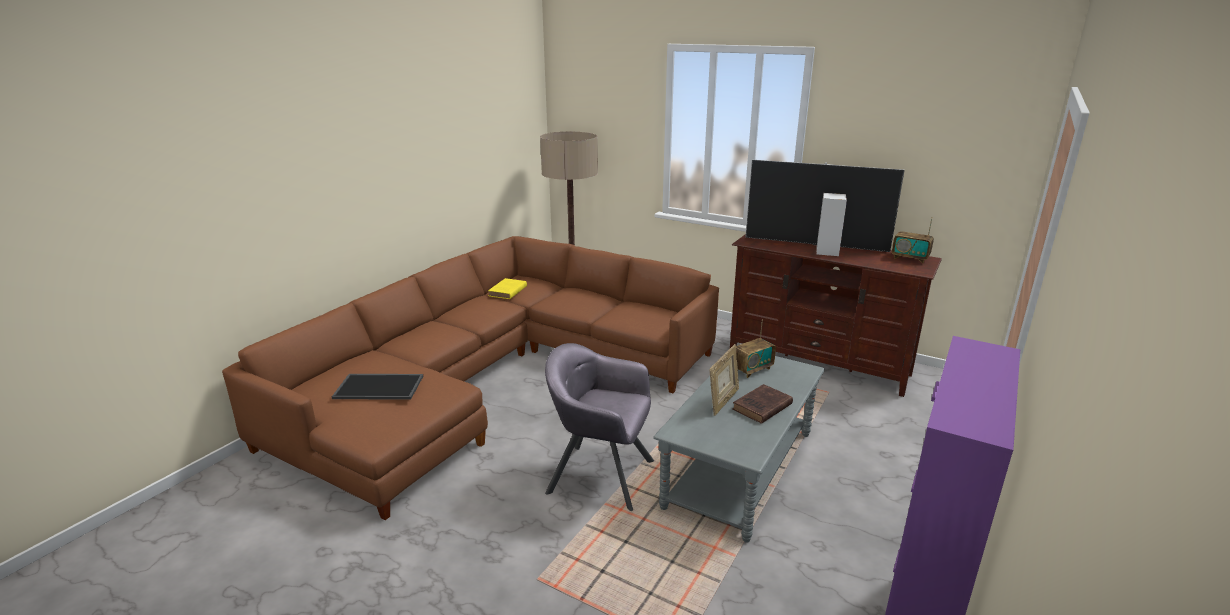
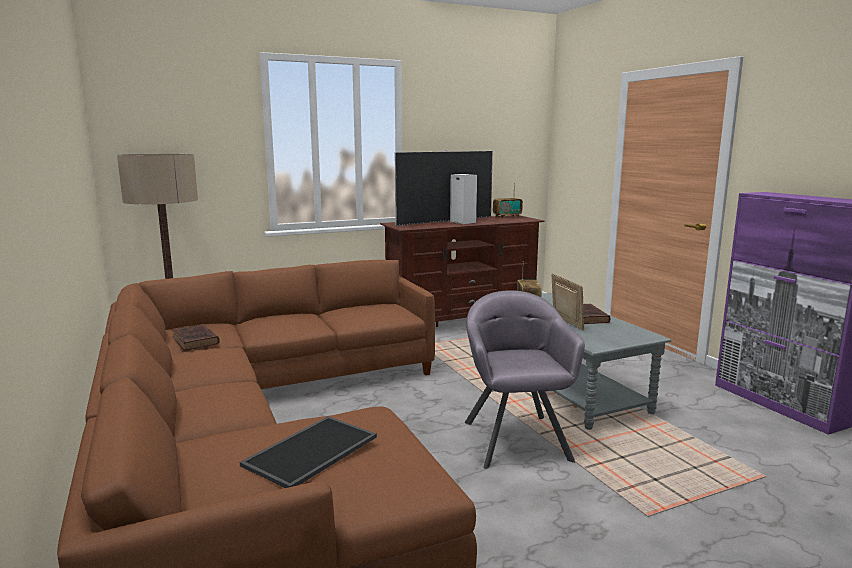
camera: 55 degrees left, 10 degrees down
yellow book [488,278,527,299] -> brown book [172,324,220,350]
grey armchair [545,343,654,511] -> grey armchair turned 120 degrees clockwise [465,290,585,469]

